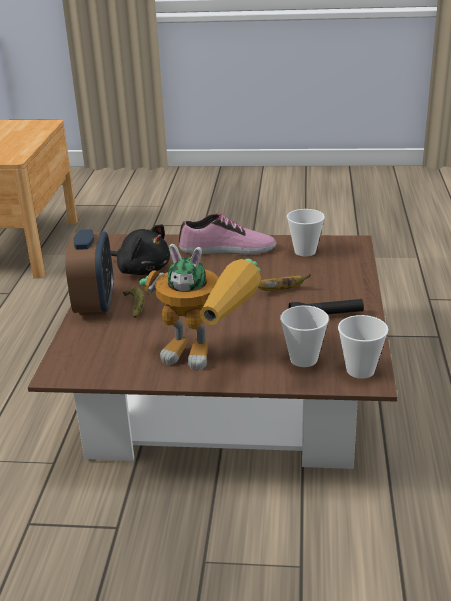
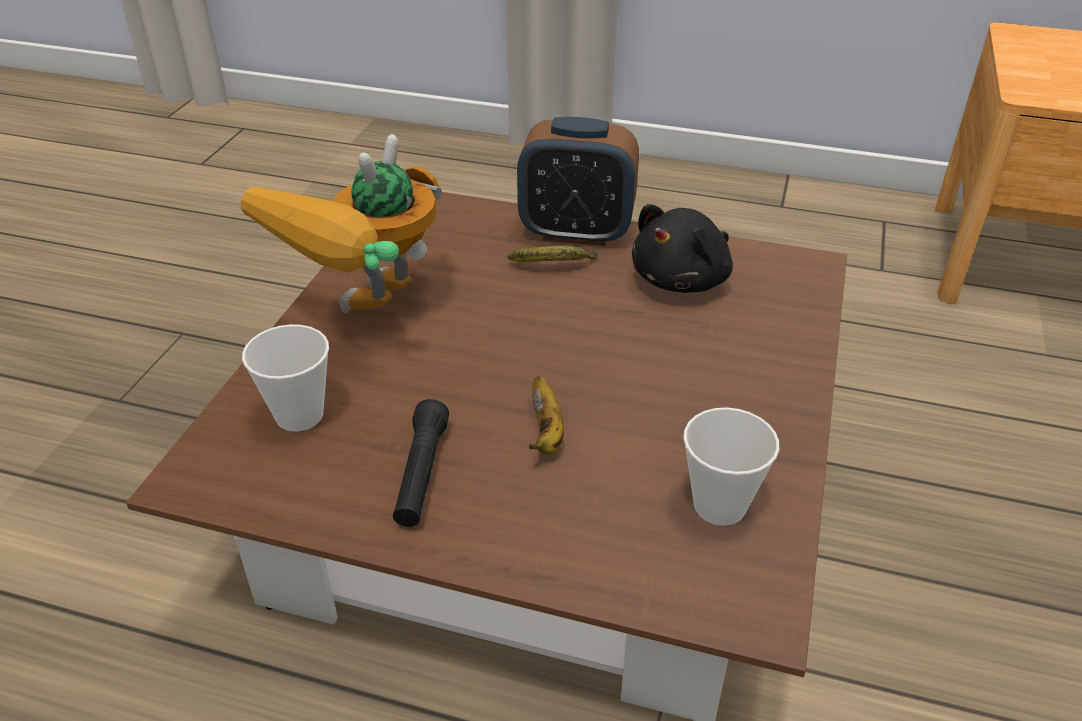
camera: 100 degrees right, 10 degrees up
shoe [179,214,276,255] -> none
cup [338,315,388,379] -> none

